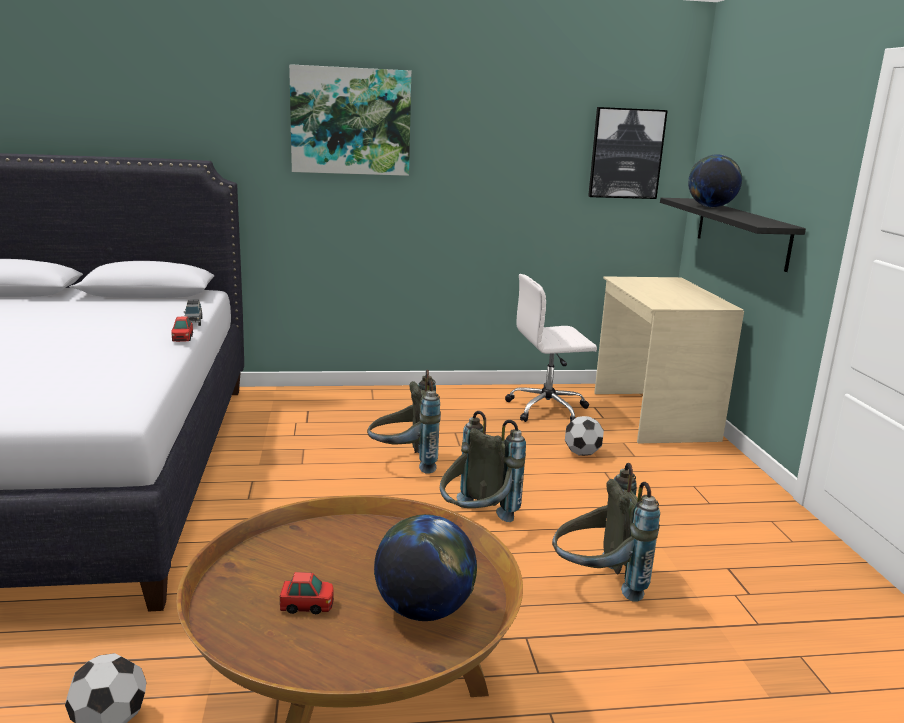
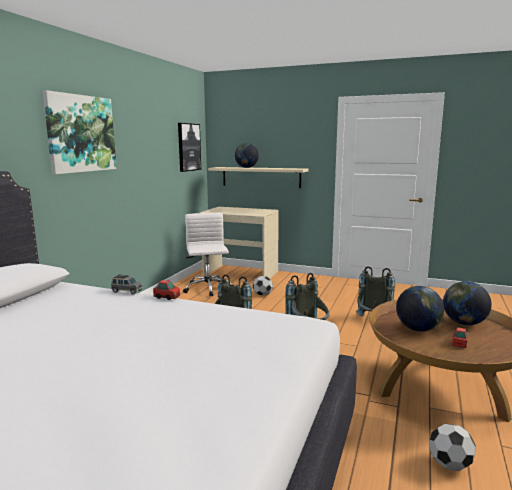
camera: 60 degrees left, 5 degrees down
white office chair [505,274,597,422] -> white office chair turned 150 degrees clockwise [183,213,234,296]
black shelf [660,198,806,272] -> beige shelf [208,167,309,188]
none -> globe [396,286,444,331]

